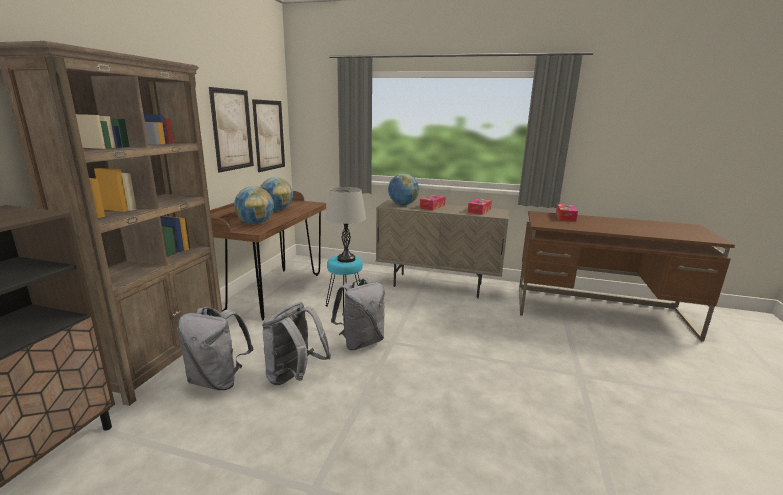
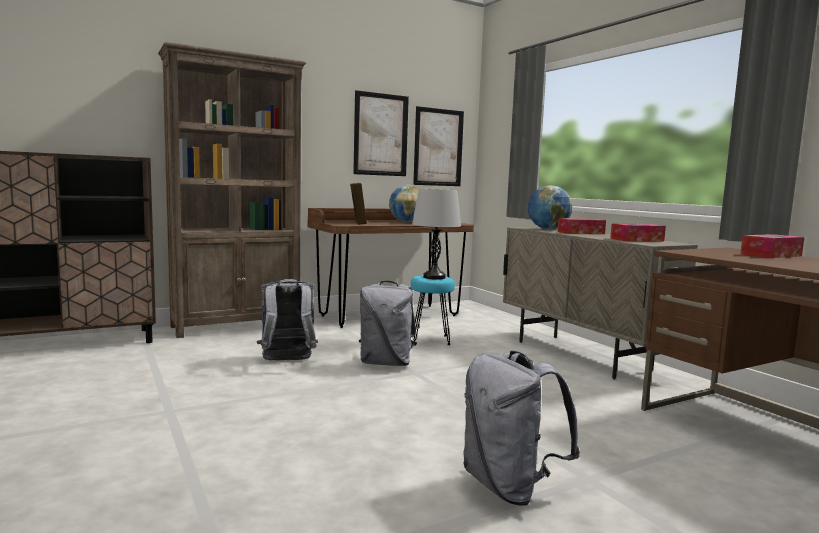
camera: 45 degrees right, 10 degrees down
grey backpack [177,307,254,390] -> grey backpack moved to [463,351,580,506]
globe [234,186,274,224] -> picture frame [350,183,367,225]

